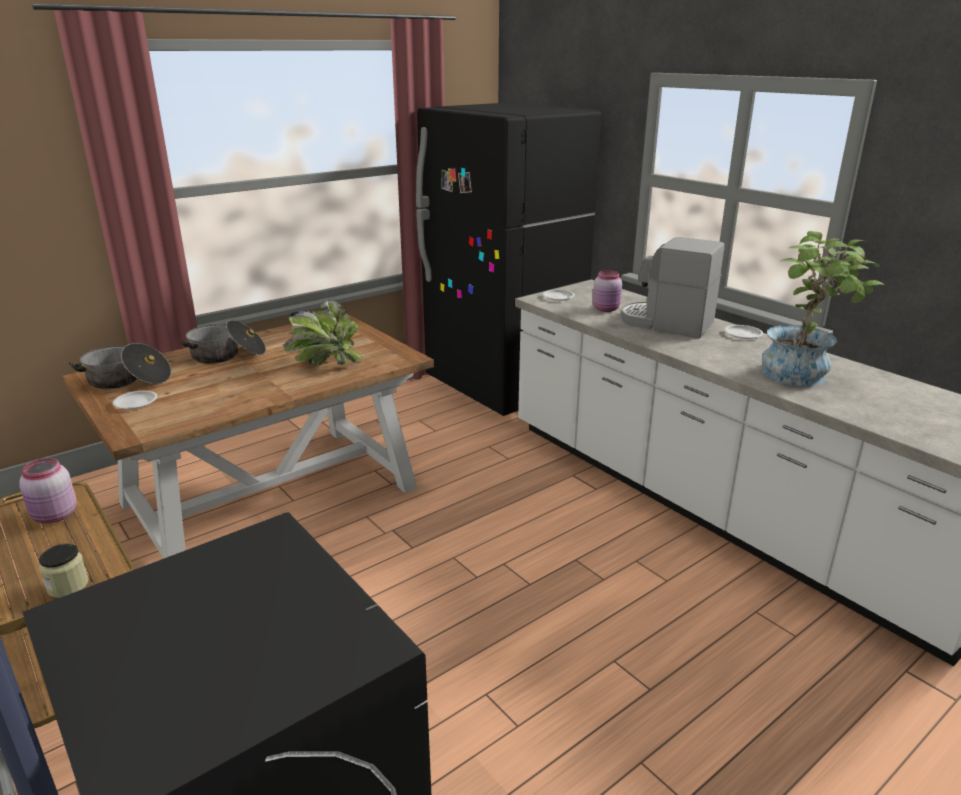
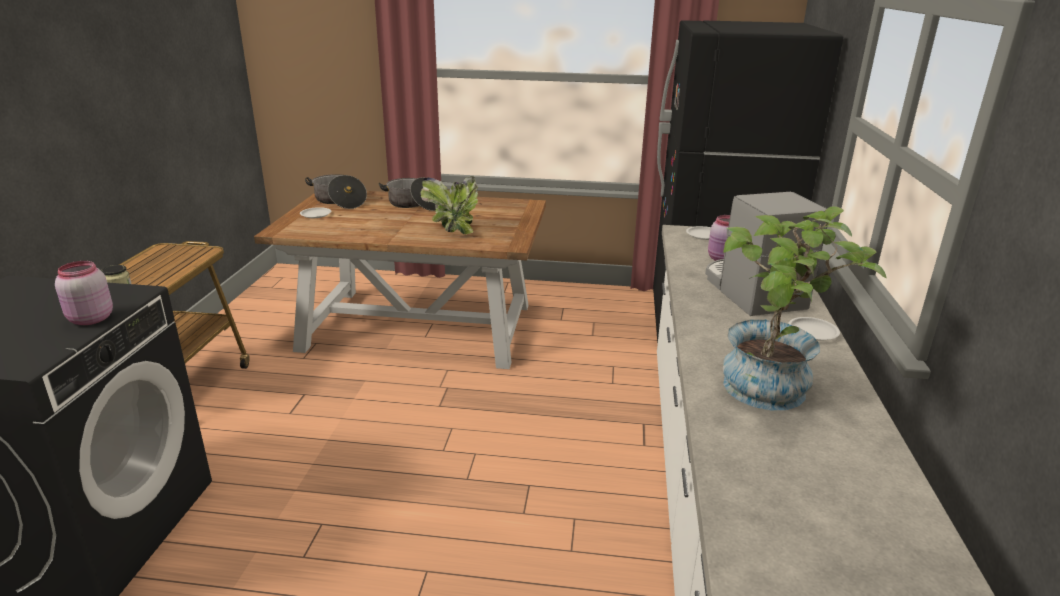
camera: 45 degrees right, 0 degrees up
pink jar [19,458,77,524] -> pink jar moved to [55,261,113,325]

